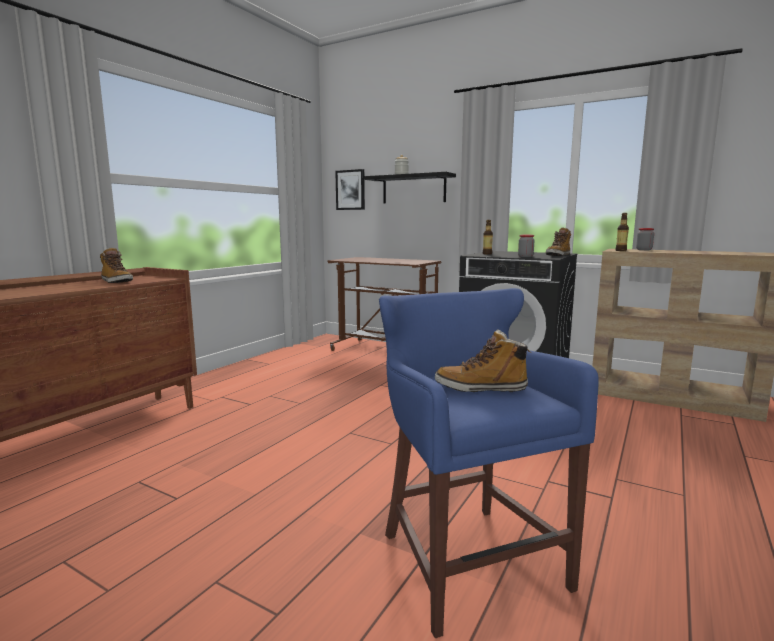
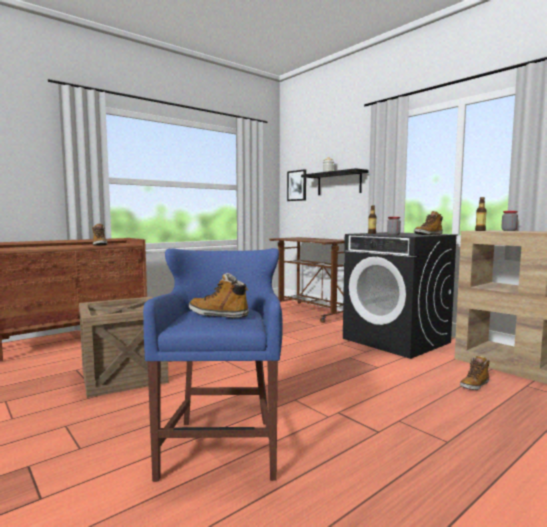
camera: 20 degrees right, 5 degrees down
none -> crate [79,297,169,398]
none -> boot [460,355,490,390]

